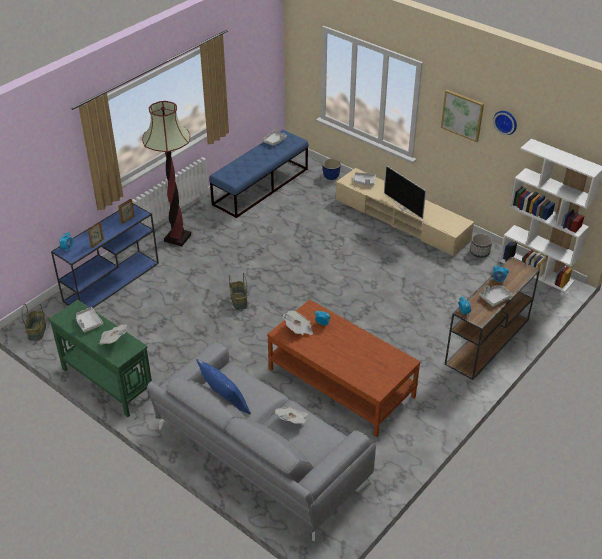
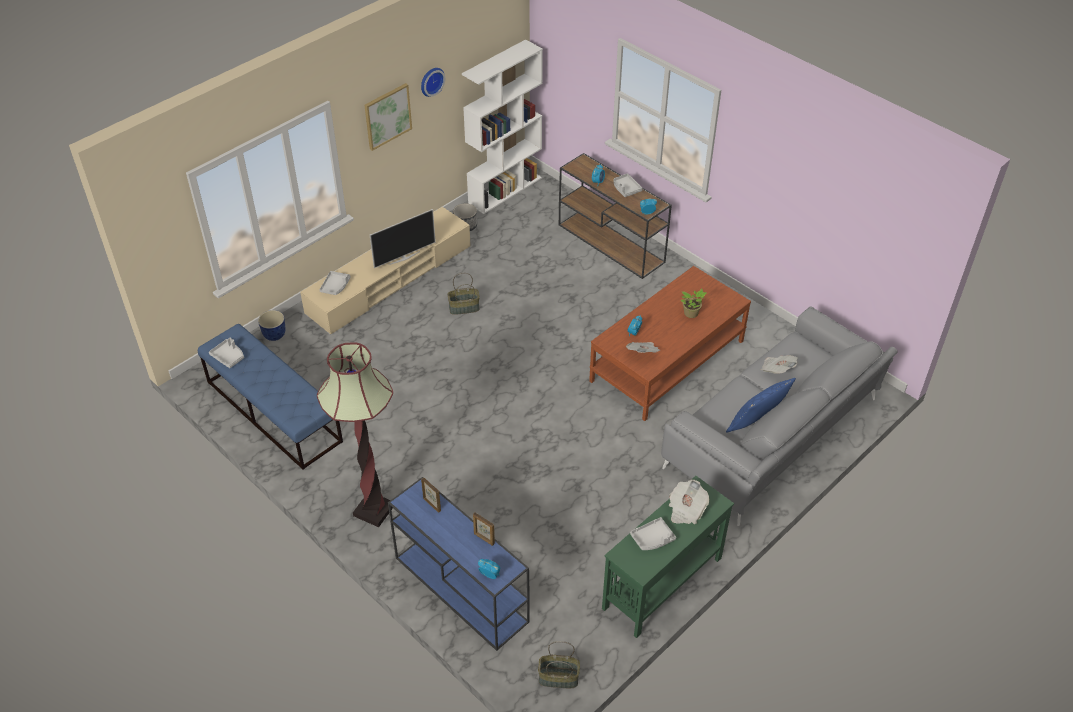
camera: 85 degrees left, 5 degrees up
basket [229,273,247,310] -> basket moved to [447,273,480,315]
none -> potted plant [681,288,706,318]

